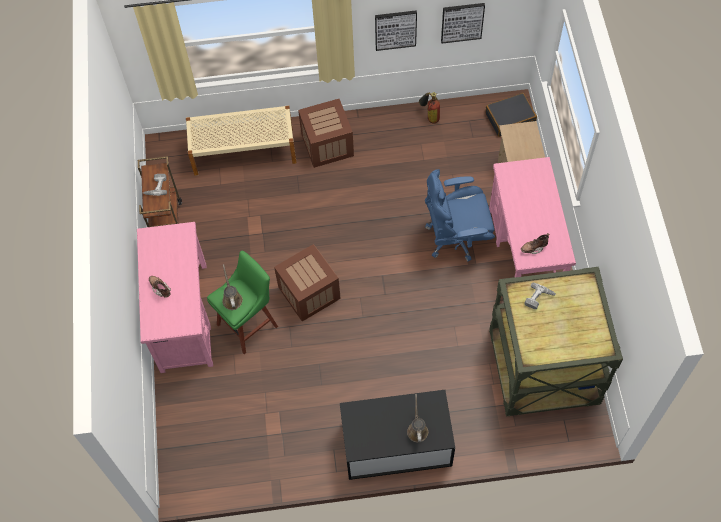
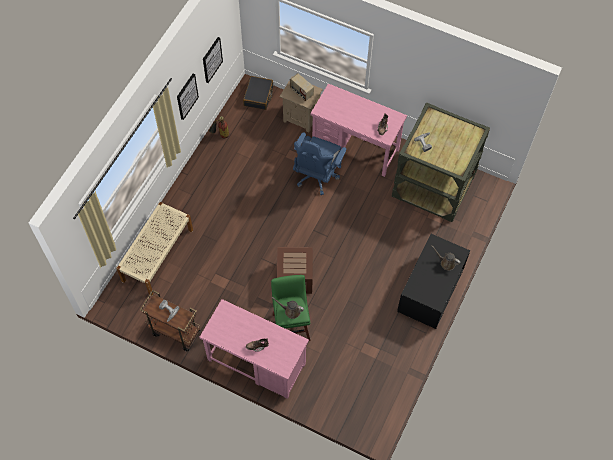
camera: 60 degrees left, 0 degrees up
crate [298,99,354,168] -> none
none -> radio [290,73,314,101]

